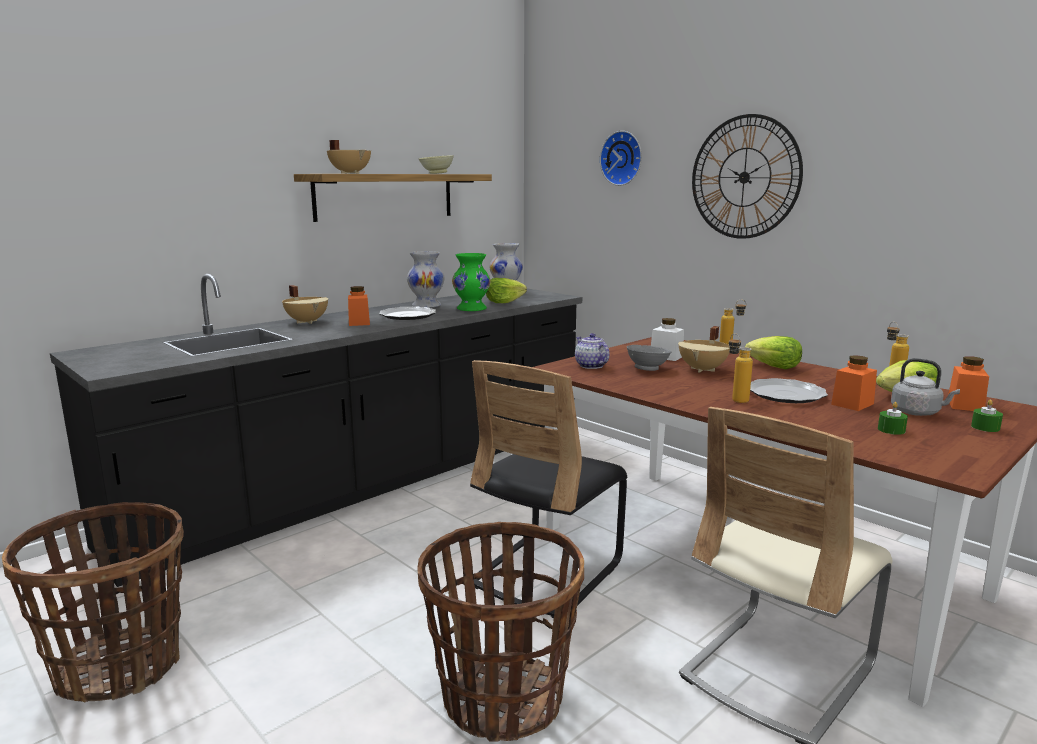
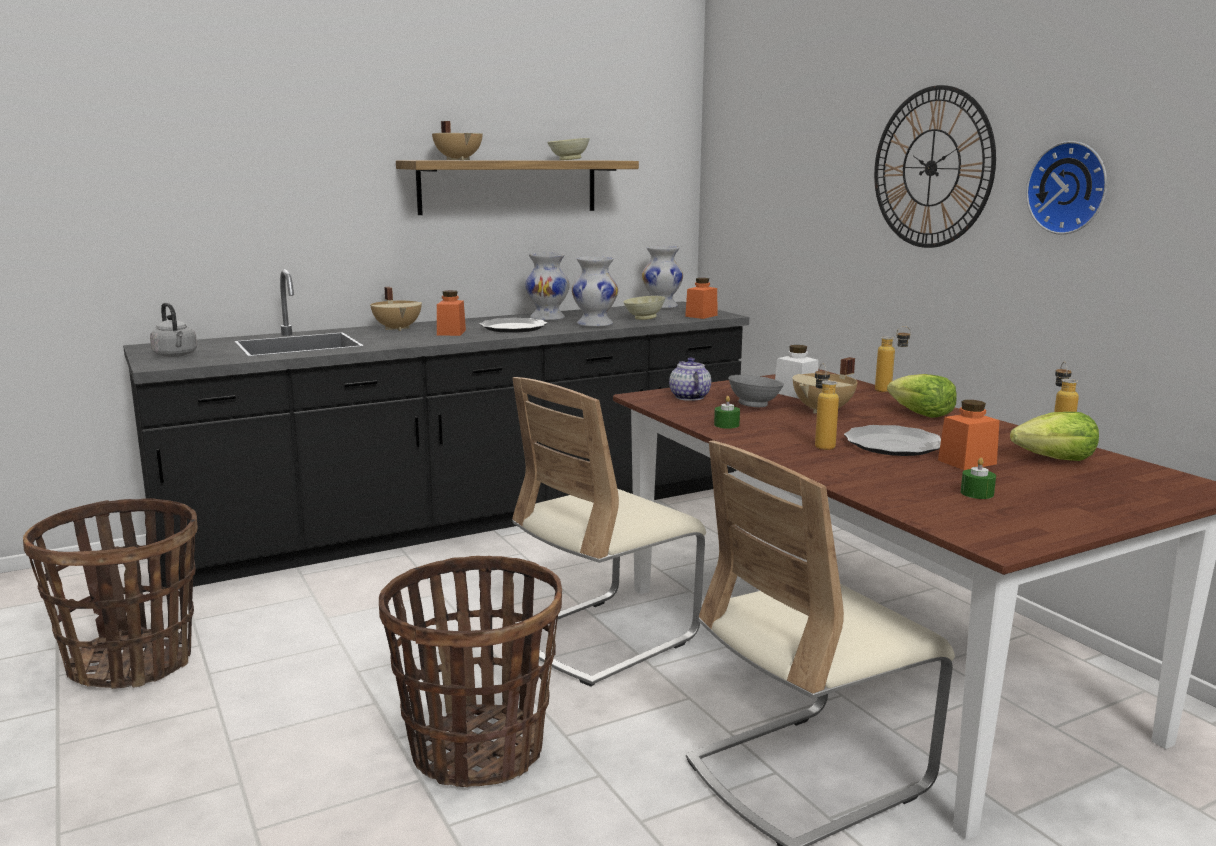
camera: 15 degrees right, 0 degrees up
green vase [452,253,491,311] -> white vase [572,256,618,327]
black chair [470,360,627,618] -> beige chair [512,377,706,687]
lettuce [486,278,527,303] -> beige bowl [623,296,665,320]
wall clock [600,131,642,186] -> wall clock moved to [1026,141,1107,235]
grey kettle [891,358,960,416] -> grey kettle moved to [150,303,197,357]
orange jar [948,356,989,411] -> orange jar moved to [685,278,718,319]
green candle [971,400,1003,432] -> green candle moved to [714,396,740,429]

